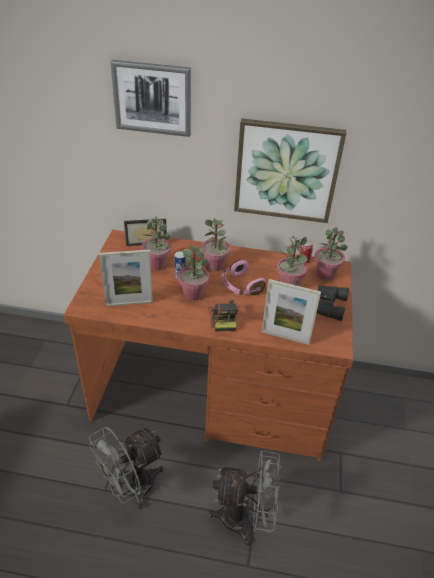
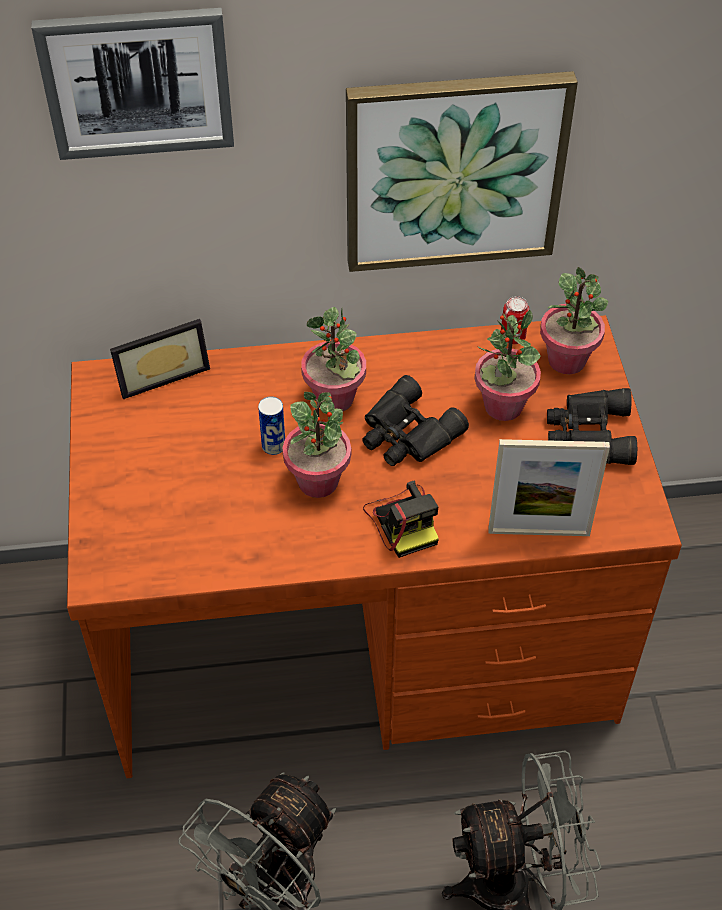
camera: 15 degrees left, 10 degrees up
picture frame [99,249,153,306] -> none
potted plant [141,216,171,270] -> none
pink headphones [221,260,266,295] -> black binoculars [362,375,469,466]

